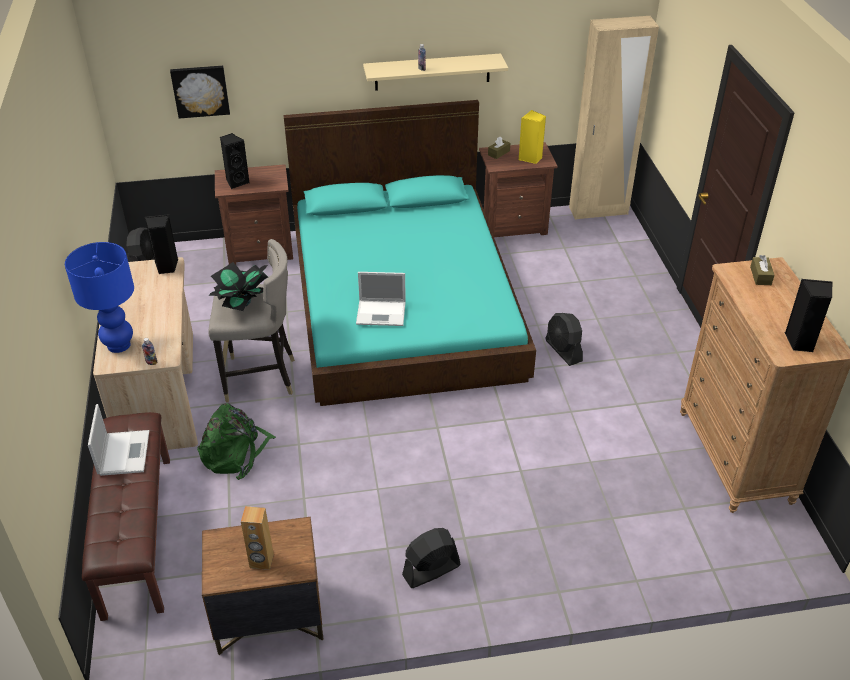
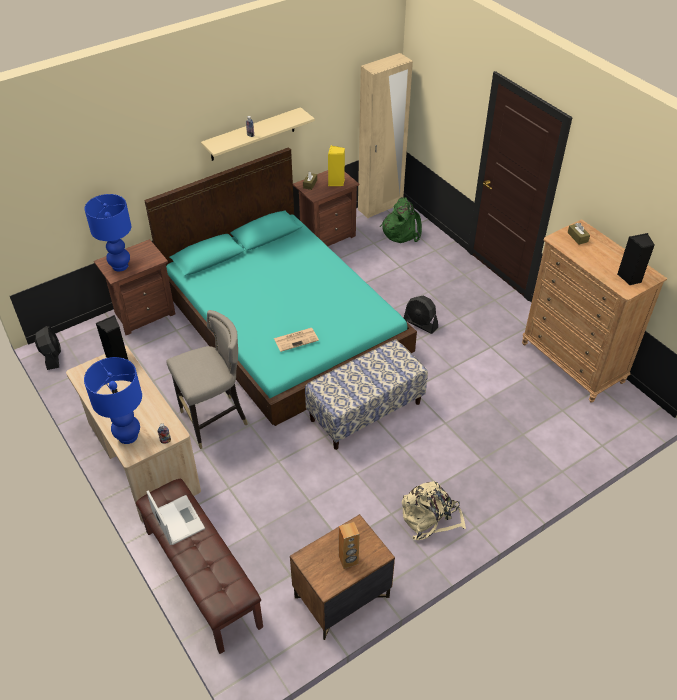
camera: 25 degrees left, 5 degrees up
picture [170,66,230,119] -> none
green backpack [197,403,276,480] -> green backpack moved to [380,197,422,243]
potted plant [208,262,268,311] -> none
black speaker [220,133,250,189] -> blue table lamp [84,194,131,271]
laptop [356,272,406,326] -> newspaper [274,328,319,352]
black fan [402,528,461,588] -> beige backpack [402,481,466,540]
none -> bench [305,339,428,450]

